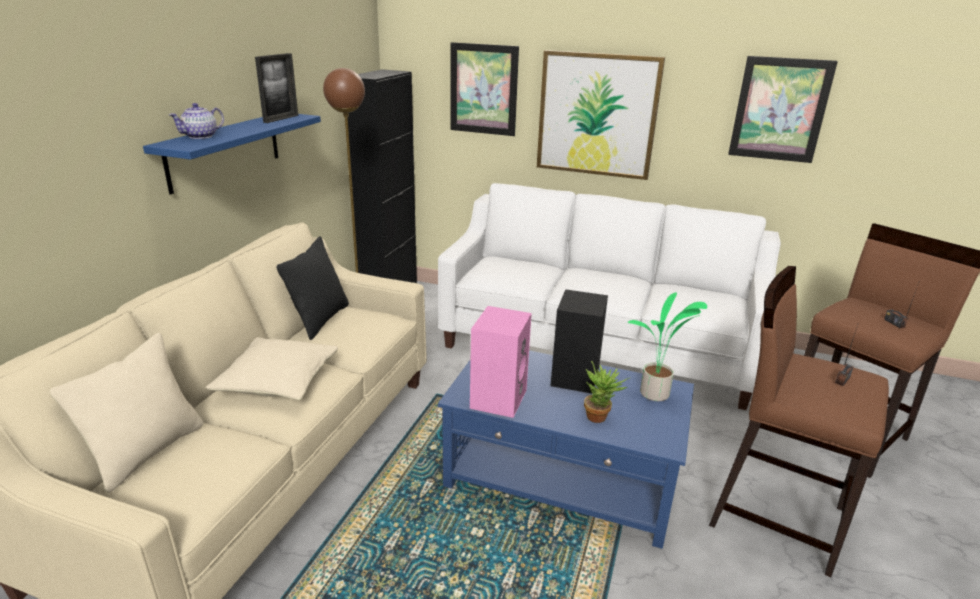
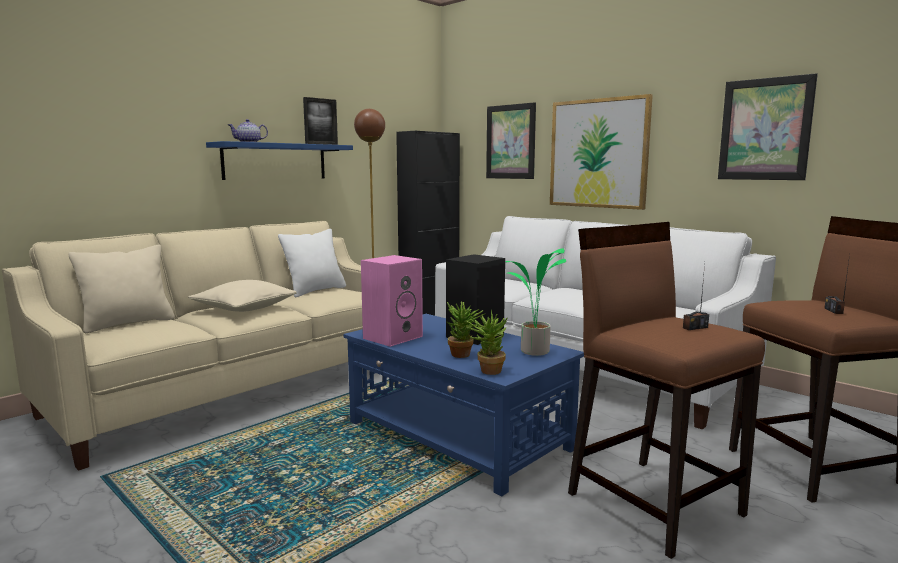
camera: 25 degrees right, 15 degrees down
black pillow [276,236,349,340] -> white pillow [278,229,346,297]
none -> potted plant [465,310,508,375]

